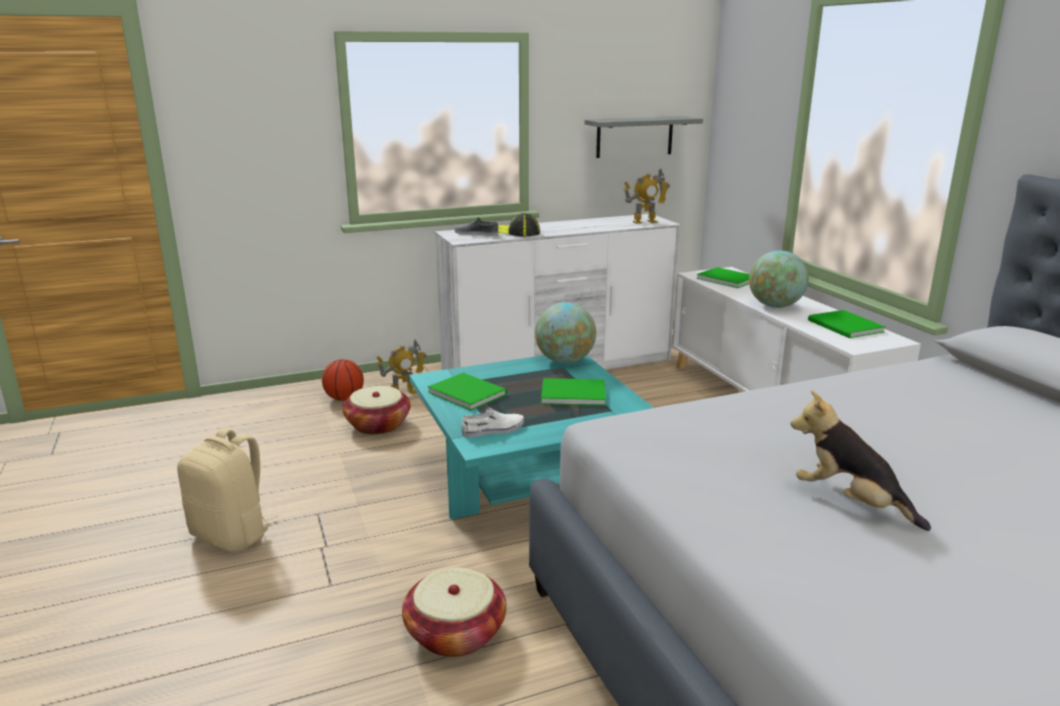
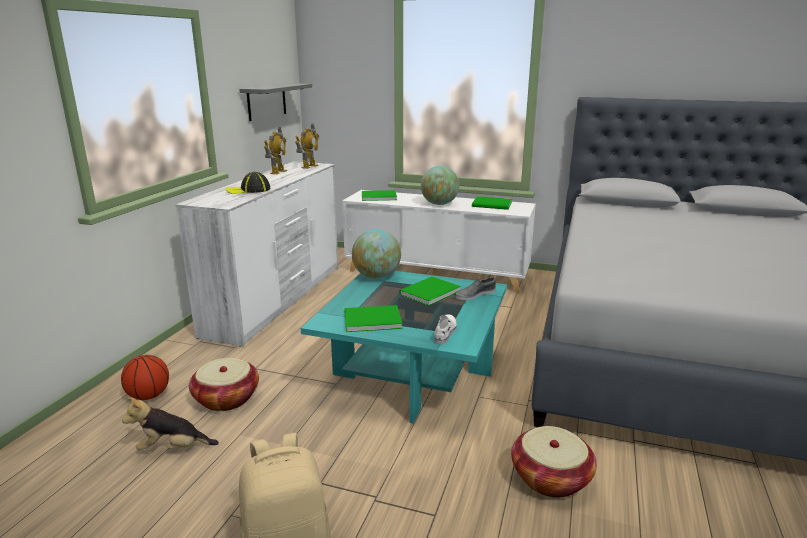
camera: 50 degrees left, 0 degrees up
toy robot [376,340,427,394] -> toy robot moved to [264,127,287,174]
grey shoe [455,217,499,236] -> grey shoe moved to [456,277,496,300]
plush toy [791,390,931,531] -> plush toy moved to [122,397,219,450]

